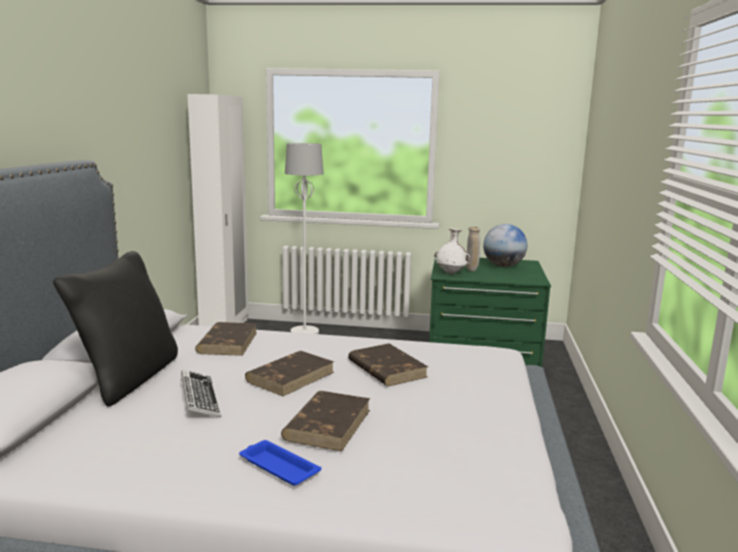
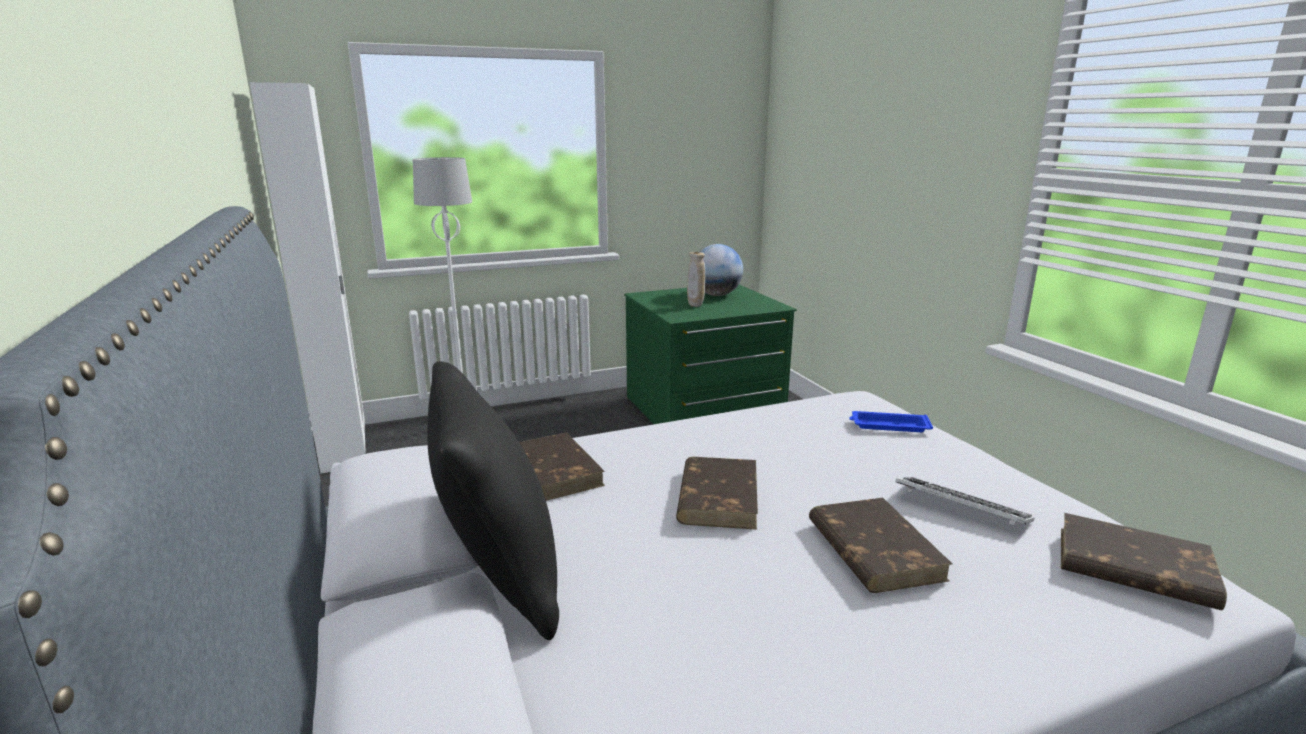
camera: 30 degrees left, 5 degrees up
keyboard [180,370,221,417] -> keyboard moved to [895,477,1035,526]
blue tray [239,440,321,486] -> blue tray moved to [849,411,933,432]
brown book [348,343,428,386] -> brown book moved to [1061,513,1227,610]
white vase [434,229,471,274] -> none

